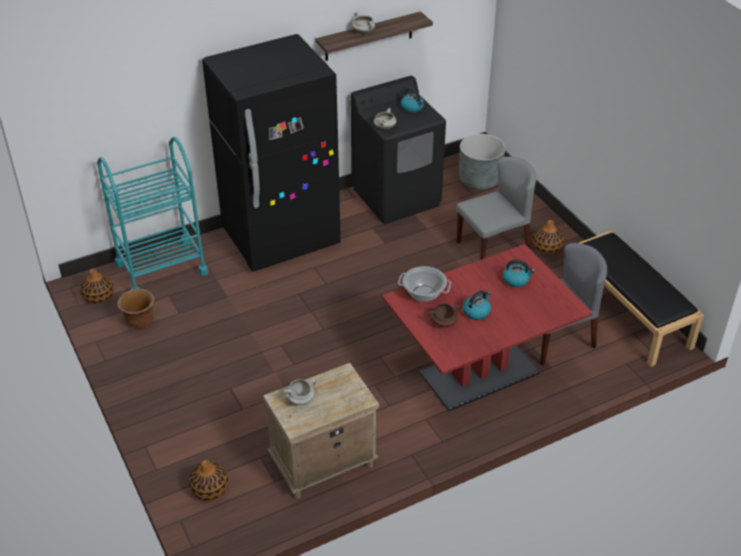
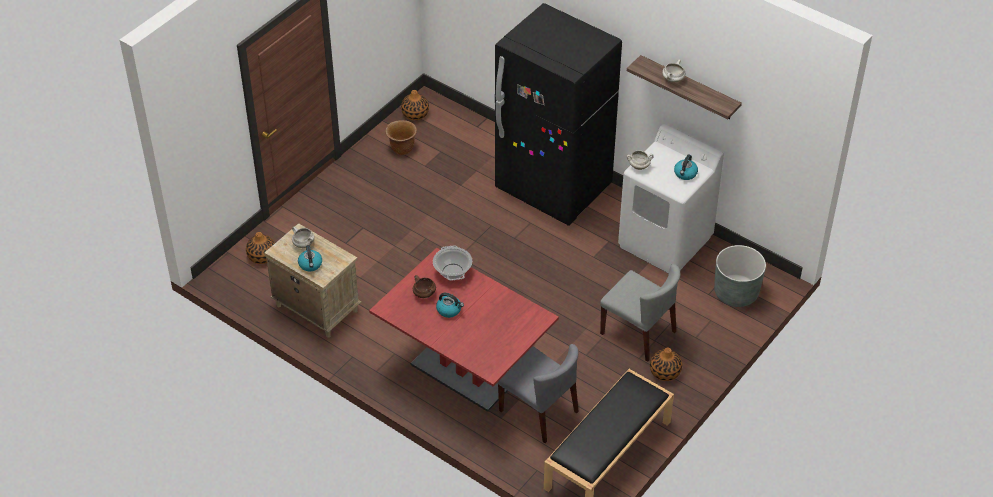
camera: 65 degrees right, 5 degrees up
turquoise cart [97,137,208,290] -> none
black washing machine [351,76,446,224] -> white washing machine [618,124,724,273]
kettle [503,260,535,287] -> kettle moved to [298,245,322,272]

